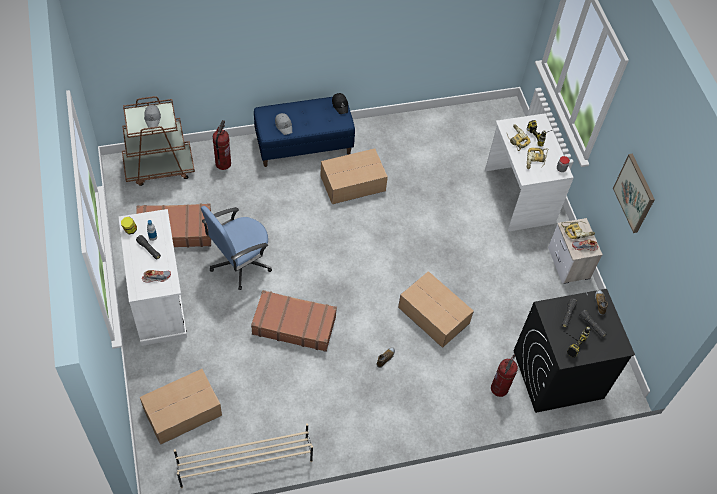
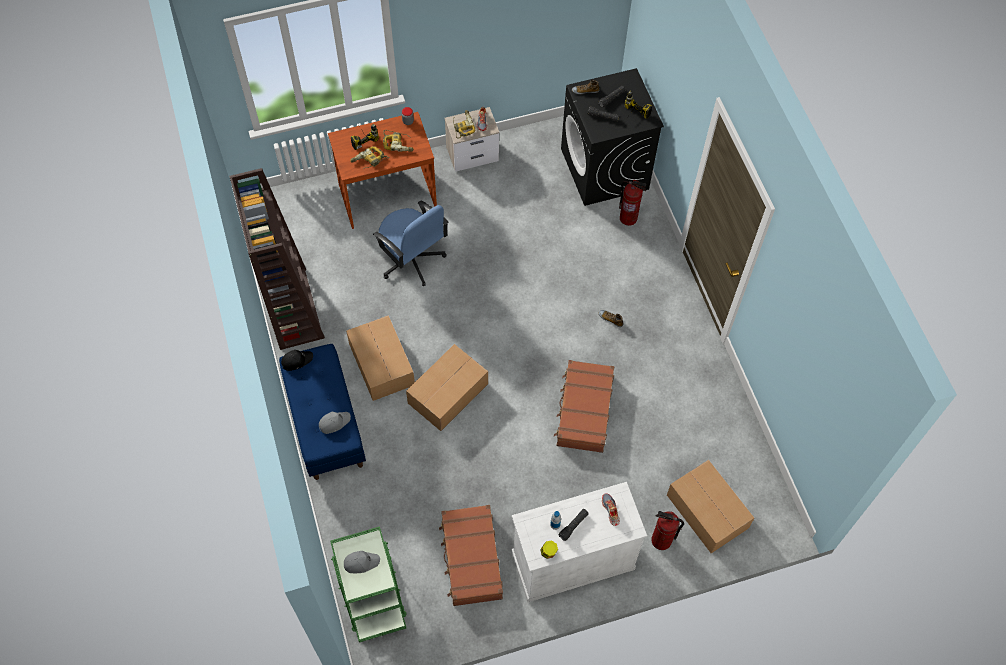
camera: 90 degrees left, 5 degrees up
brown cart [122,96,195,186] -> green cart [330,526,407,643]
beige shoe rack [174,423,313,488] -> none
blue office chair [201,206,272,290] -> blue office chair moved to [373,201,449,286]
fire extinguisher [213,120,231,170] -> fire extinguisher moved to [651,511,684,550]
cardboard box [398,271,474,348] -> cardboard box moved to [406,344,488,431]
white desk [485,113,574,232] -> brown desk [328,112,437,229]
picture [613,154,655,233] -> none
none -> brown bookcase [229,168,325,350]

